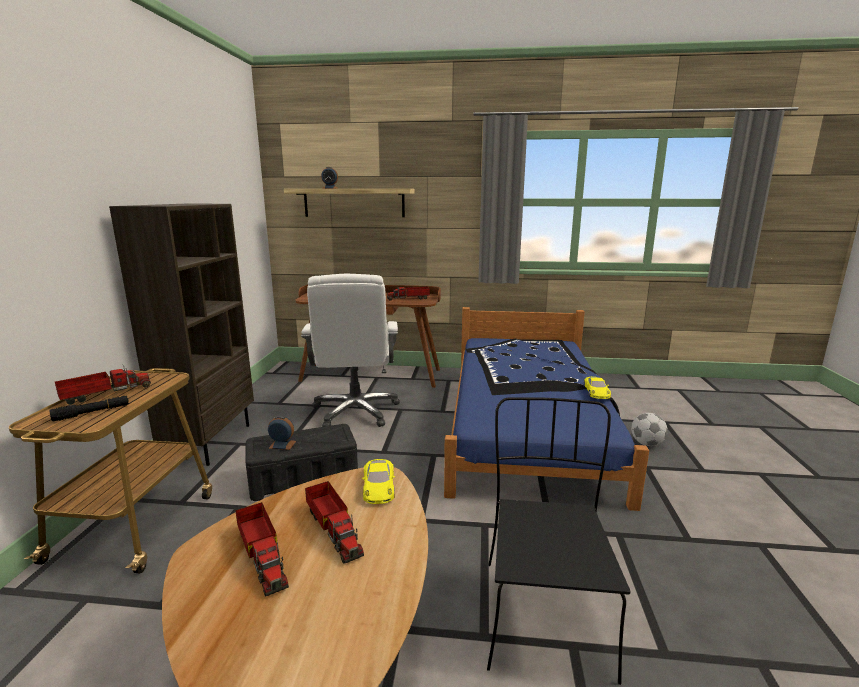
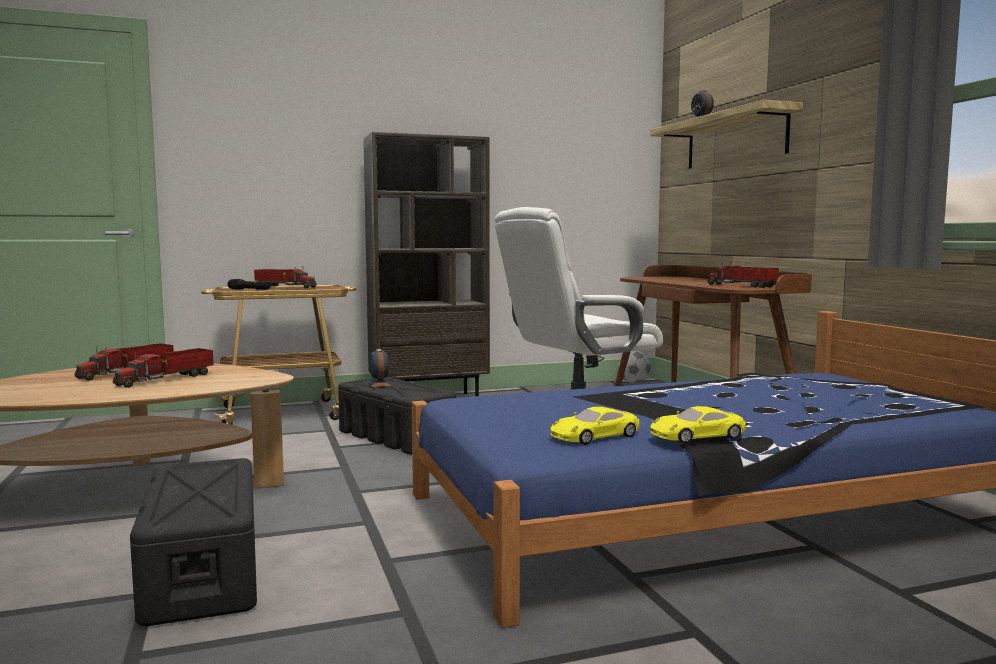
camera: 65 degrees right, 10 degrees down
yellow toy car [362,459,395,504] -> yellow toy car moved to [550,407,639,445]
black chair [487,397,630,685] -> black storage box [130,458,257,626]
football [631,413,668,446] -> football moved to [618,351,651,384]

